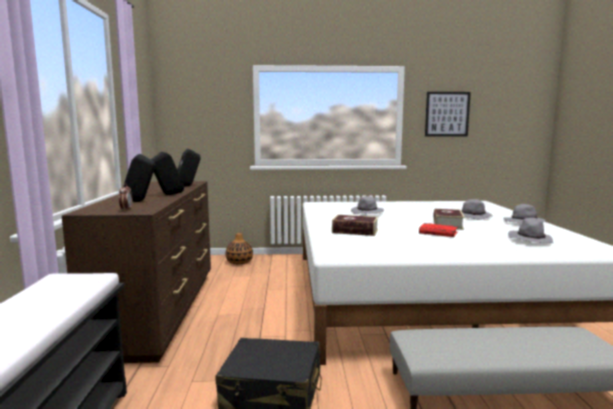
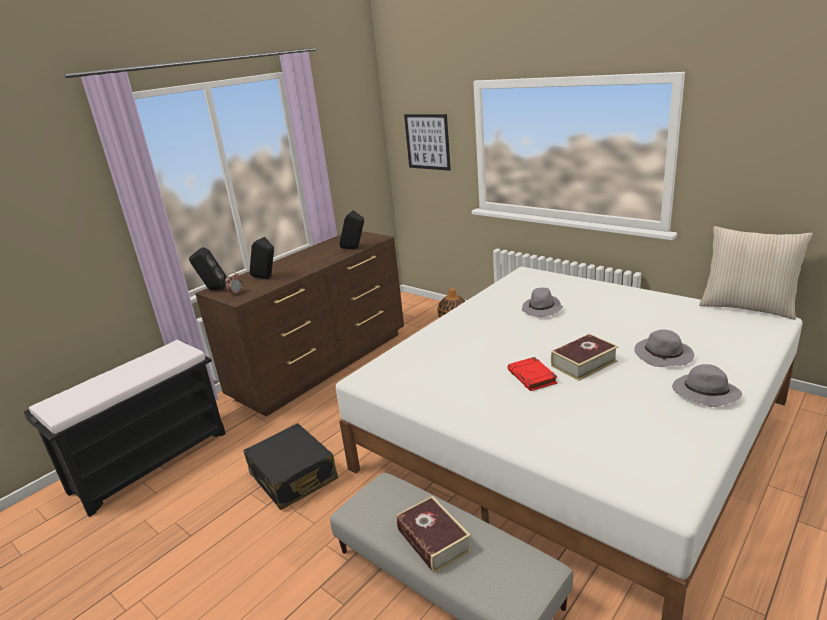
camera: 45 degrees right, 15 degrees up
black speaker [151,152,184,195] -> black speaker moved to [189,247,227,290]
book [332,215,378,236] -> book moved to [396,496,472,573]
picture [425,92,471,137] -> picture moved to [404,114,451,171]
grey hat [508,218,553,243] -> none
none -> beige pillow [699,226,813,320]

